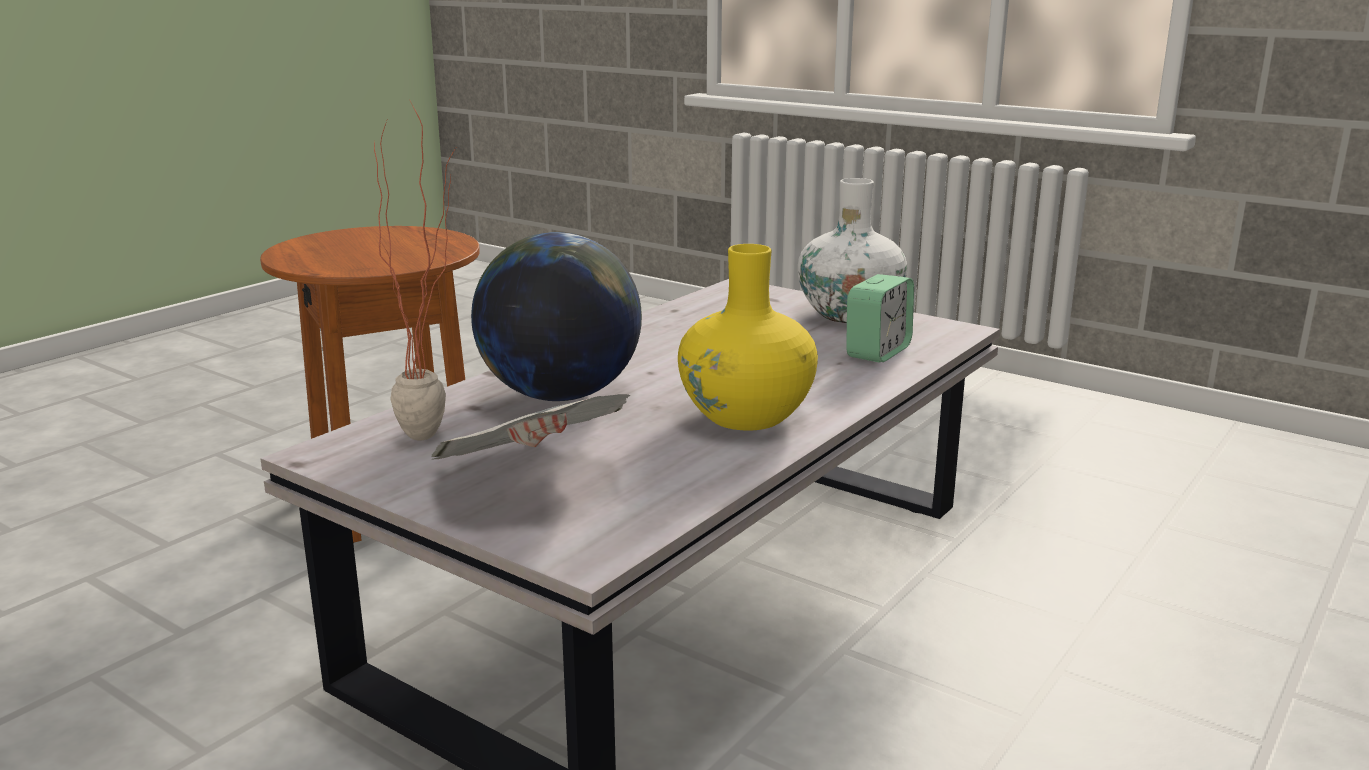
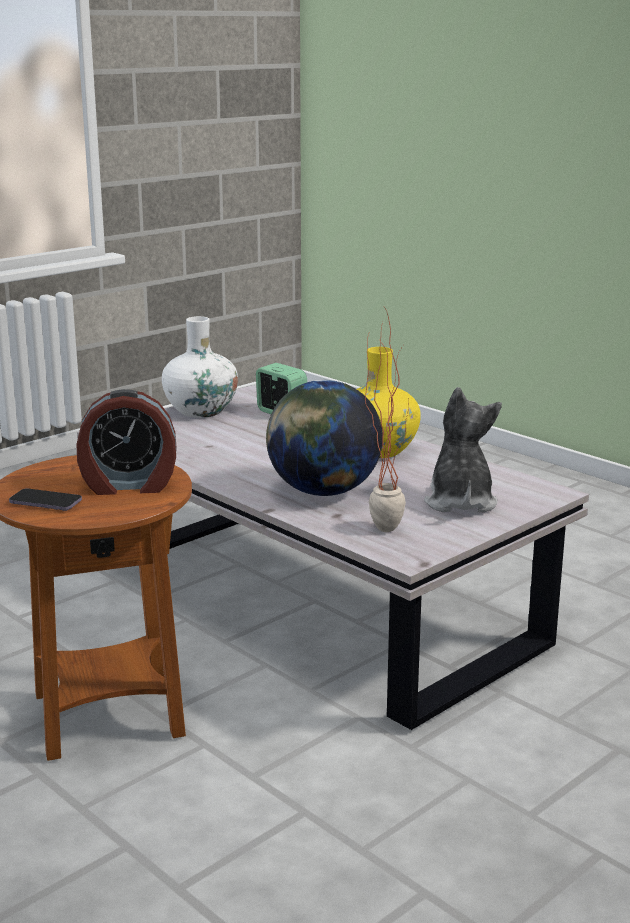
camera: 80 degrees left, 0 degrees up
newspaper [431,394,631,460] -> plush toy [424,387,502,512]
none -> phone [9,488,82,511]
none -> alarm clock [76,389,177,495]

